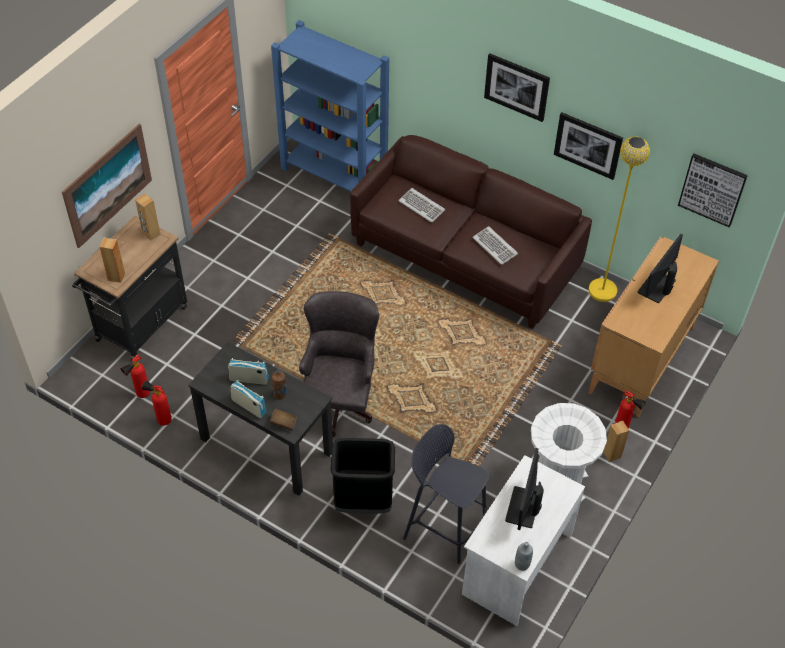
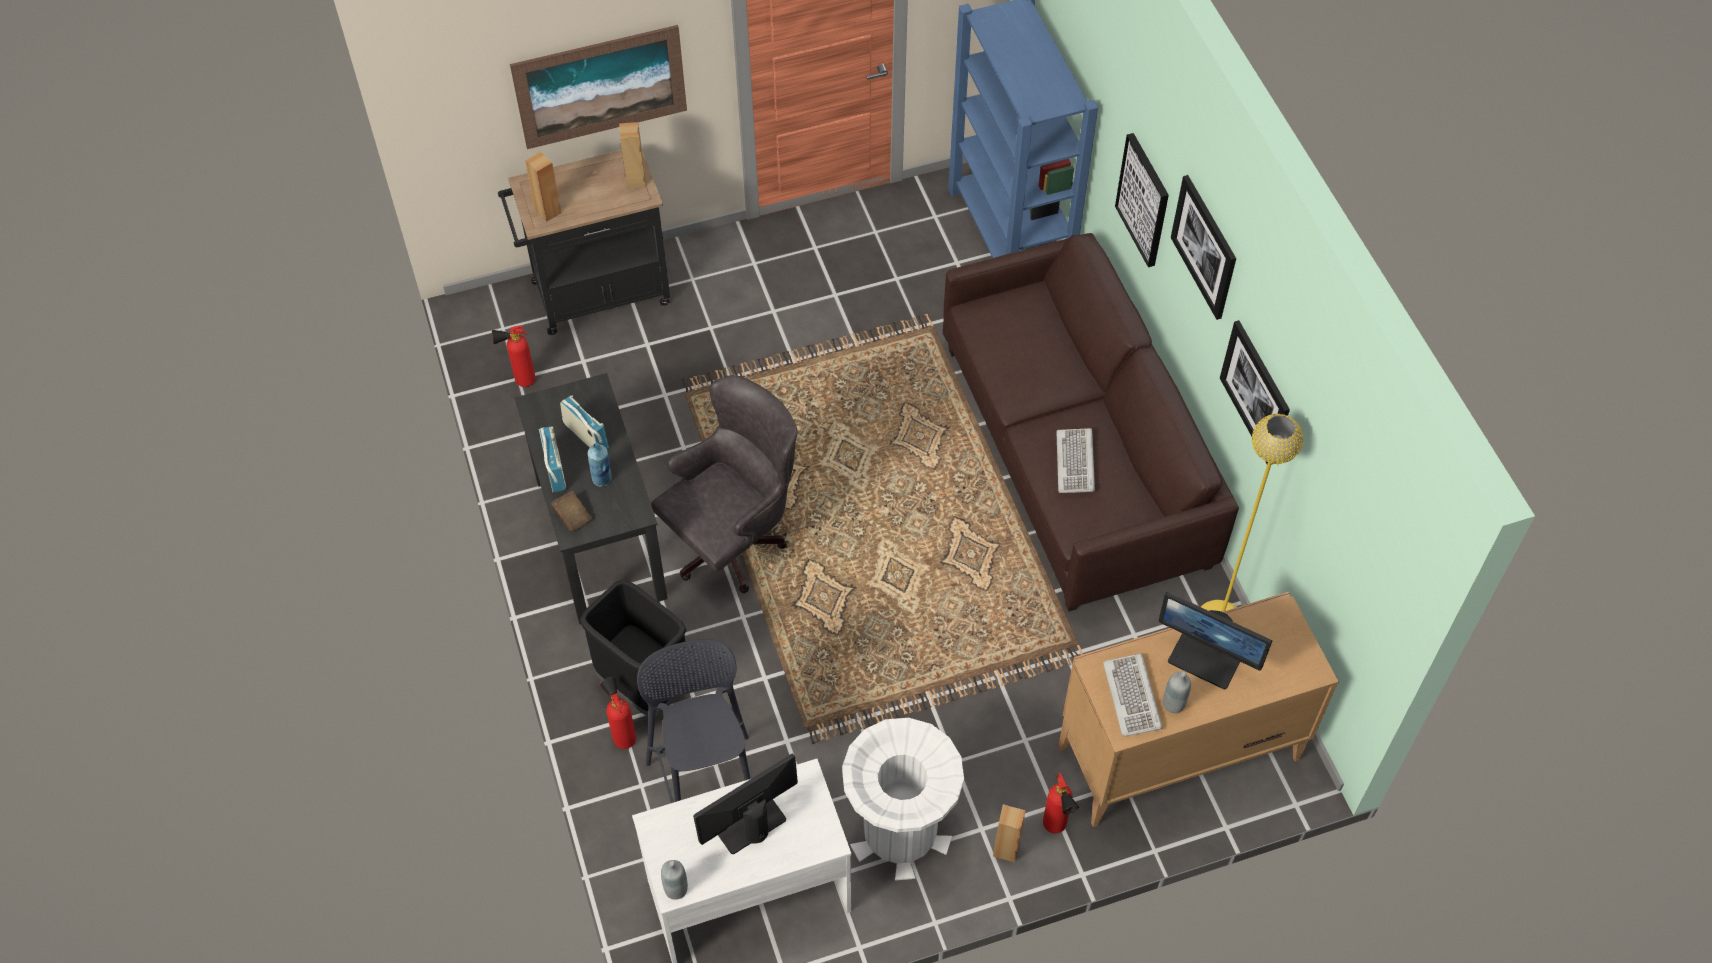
camera: 40 degrees right, 5 degrees up
fire extinguisher [142,380,172,426] -> fire extinguisher moved to [600,677,636,749]
brown bottle [272,370,287,400] -> blue bottle [588,443,612,487]
keyboard [398,188,445,223] -> keyboard moved to [1103,653,1162,737]
monitor [638,234,683,303] -> monitor turned 135 degrees counterclockwise [1158,592,1272,689]
picture [678,154,748,227] -> picture moved to [1115,133,1169,267]
none -> grey bottle [1163,671,1191,713]

